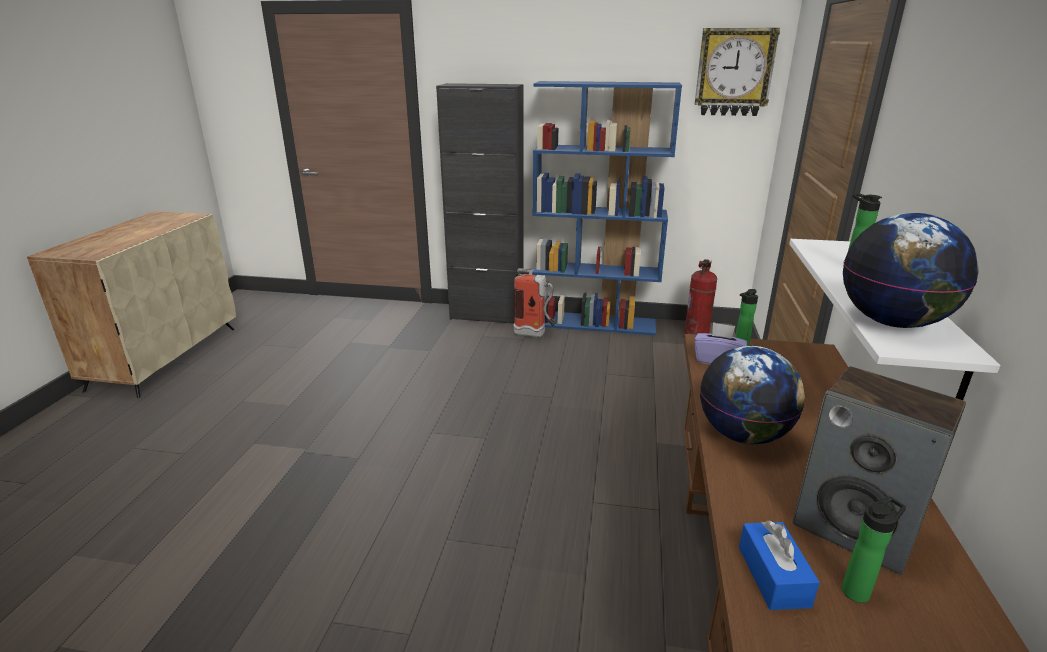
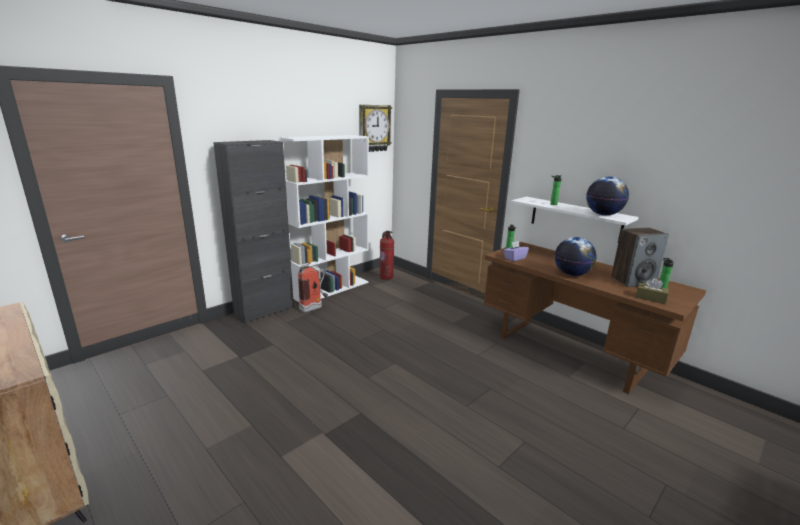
camera: 55 degrees left, 5 degrees down
blue bookcase [532,81,682,335] -> white bookcase [280,135,369,303]
blue tissue box [739,520,820,610] -> brown tissue box [635,278,669,304]

